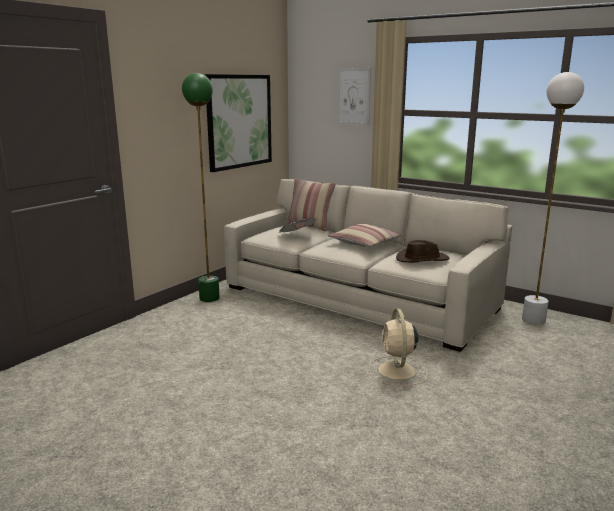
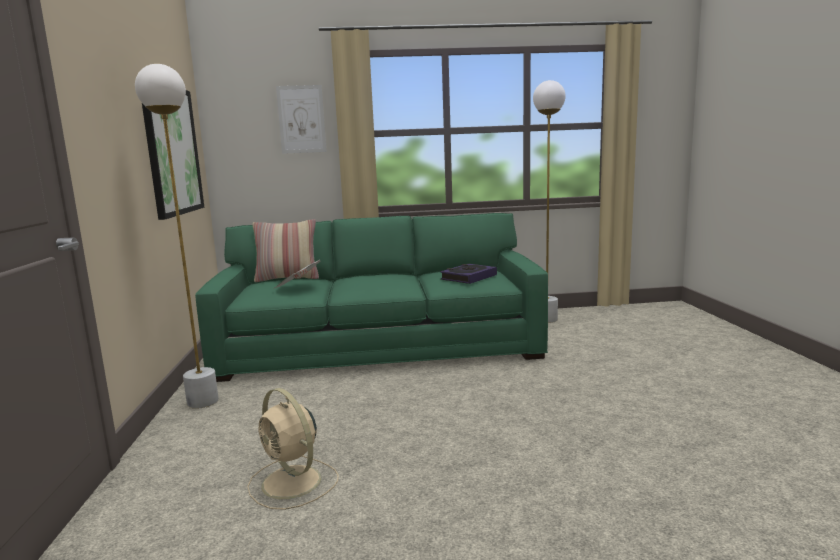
camera: 40 degrees left, 5 degrees down
green floor lamp [182,73,220,302] -> white floor lamp [135,64,219,409]
beige sofa [224,179,512,352] -> green sofa [195,213,548,382]
pillow [328,224,403,247] -> none
beige fan [369,309,427,386] -> beige fan moved to [247,388,339,510]
brown hat [396,240,449,262] -> book [440,264,497,284]

